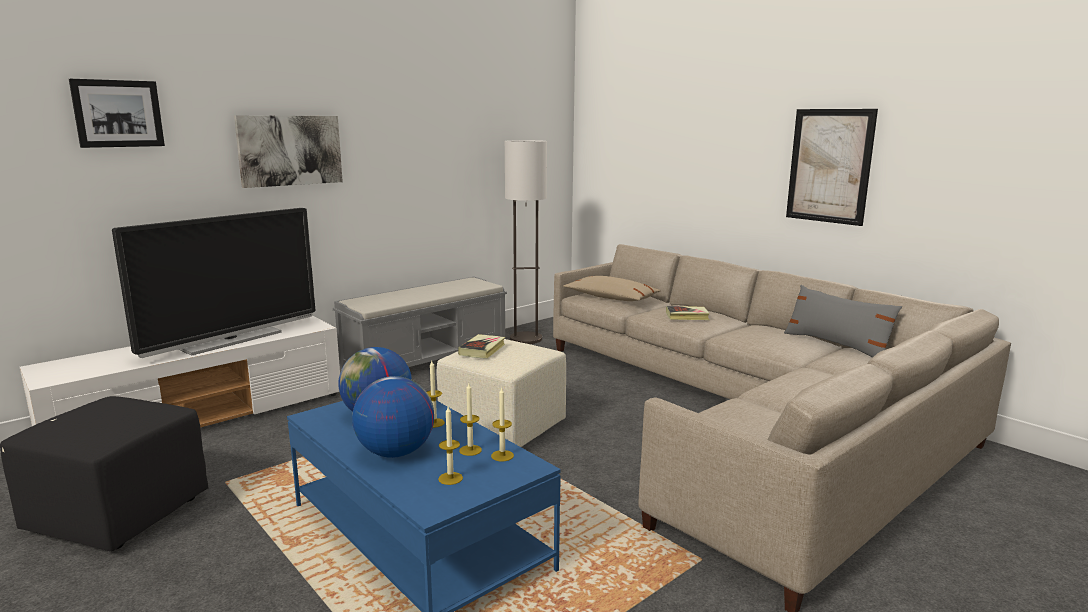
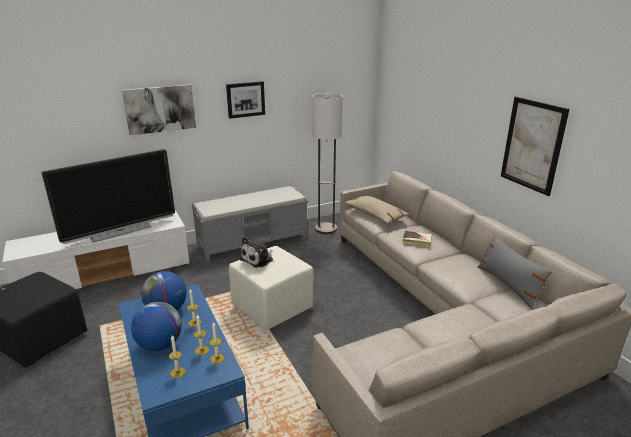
camera: 15 degrees right, 10 degrees up
picture [69,79,165,148] -> picture moved to [226,81,265,119]
book [458,334,505,359] -> plush toy [240,237,273,268]

